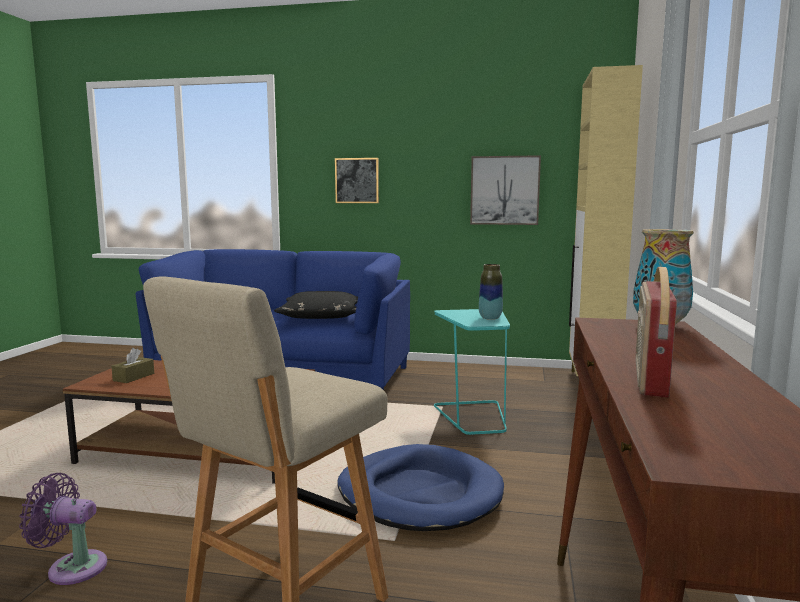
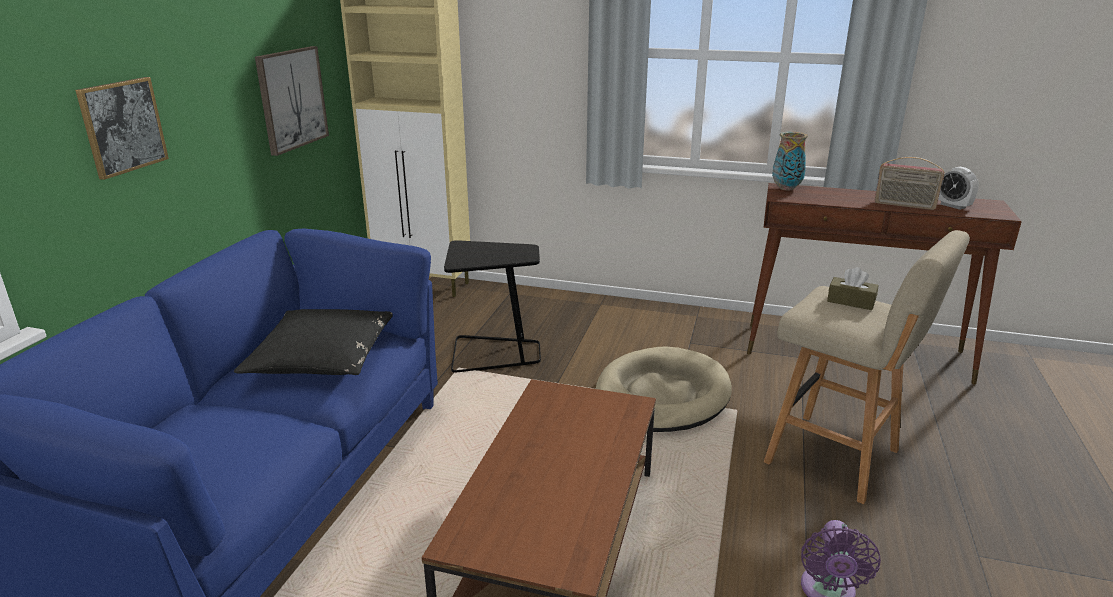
camera: 85 degrees left, 15 degrees up
brown tissue box [111,348,154,383] -> brown tissue box moved to [827,267,879,310]
blue dog bed [337,444,504,531] -> beige dog bed [596,347,732,432]
turquoise side table [434,309,510,435] -> black side table [444,240,541,373]
vase [479,264,503,320] -> none
none -> alarm clock [938,167,979,210]

